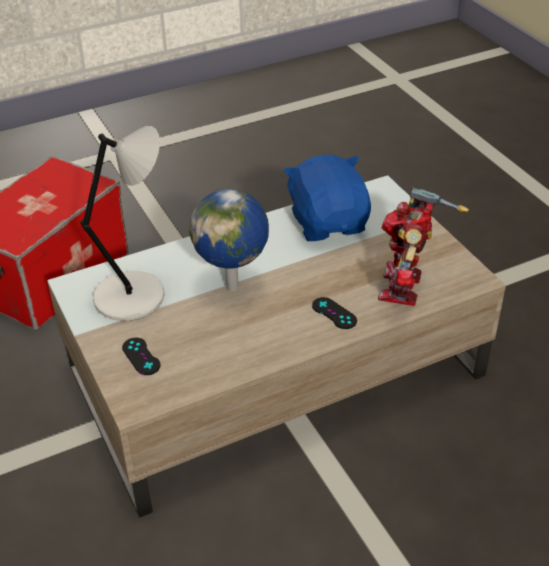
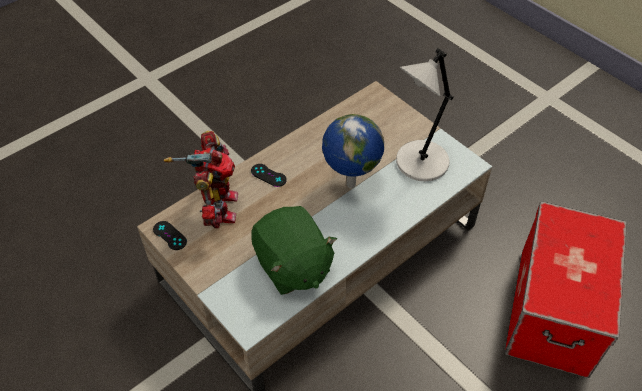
camera: 165 degrees right, 10 degrees up
black game controller [122,338,160,375] -> black game controller moved to [153,221,187,250]
blue plush toy [283,154,371,241] -> green plush toy [251,206,337,295]

